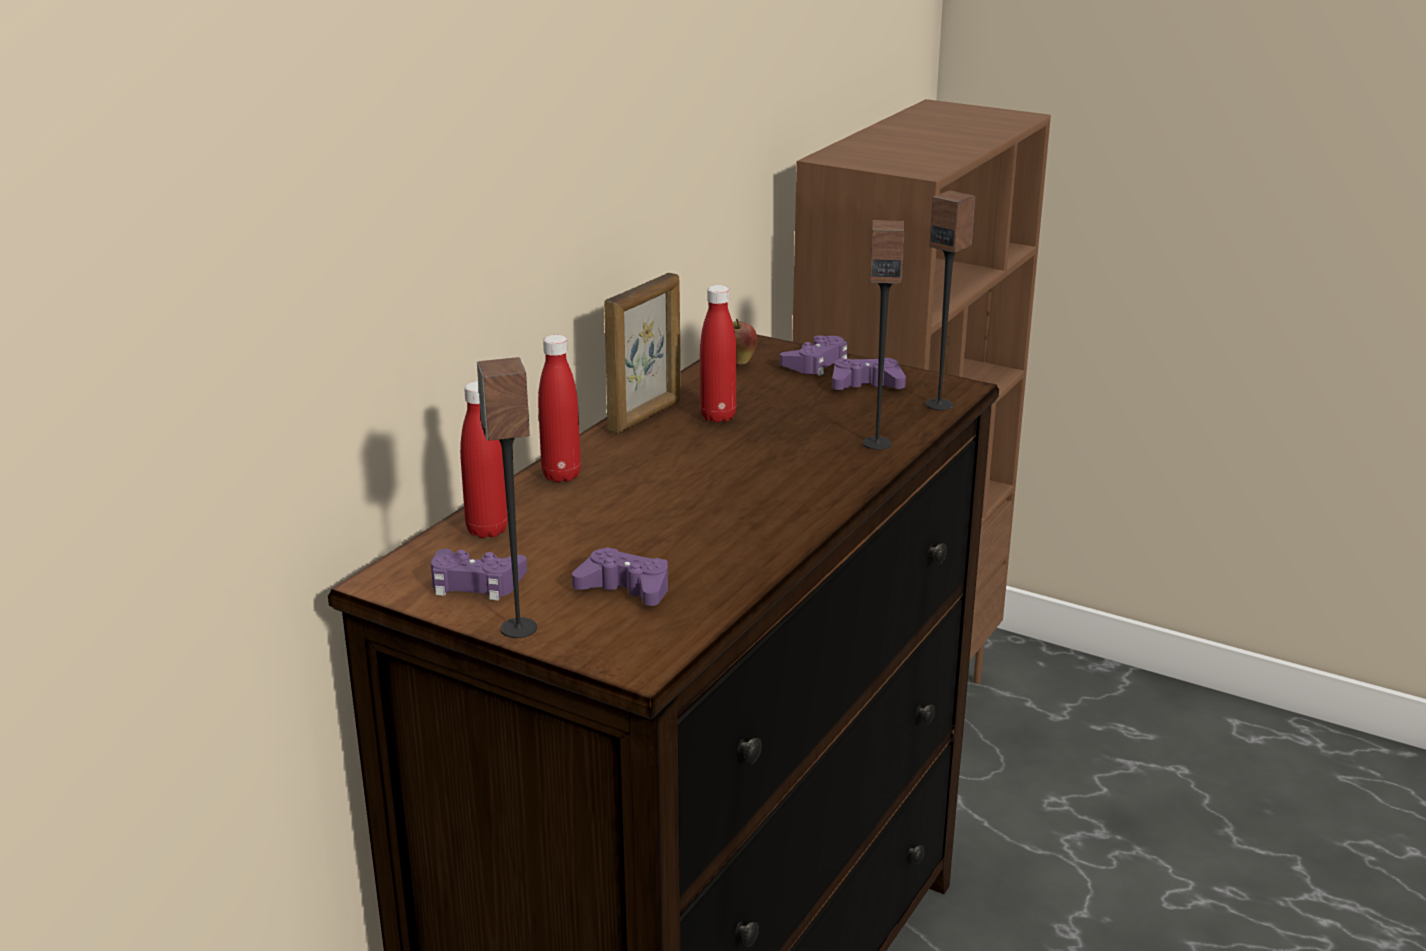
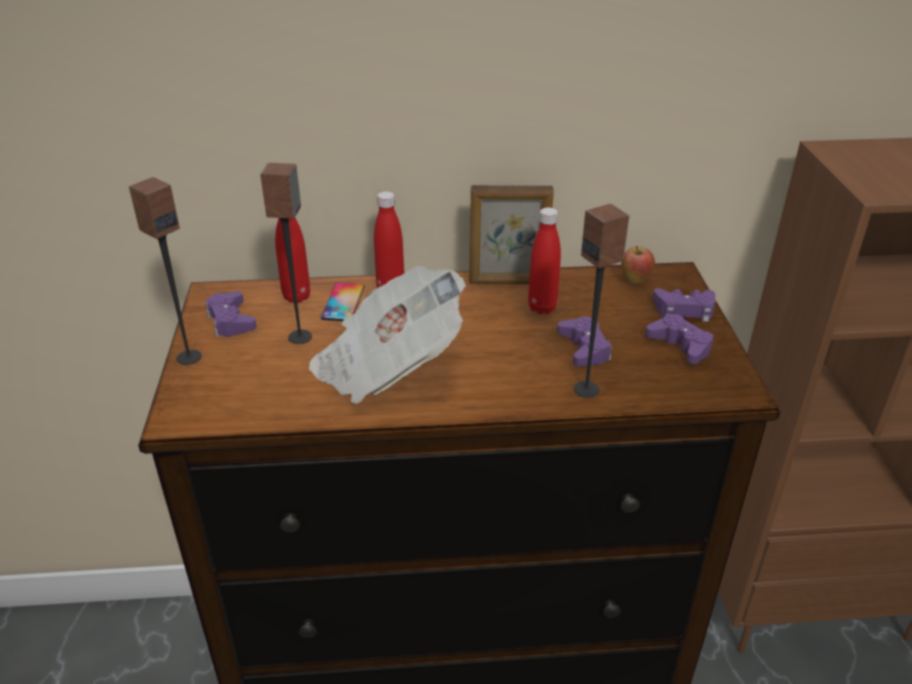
camera: 55 degrees right, 10 degrees up
purple game controller [572,547,668,606] -> purple game controller moved to [557,317,612,367]
speaker [925,190,975,410] -> speaker moved to [260,163,312,344]
none -> newspaper [309,266,466,404]
none -> phone [321,283,364,321]

